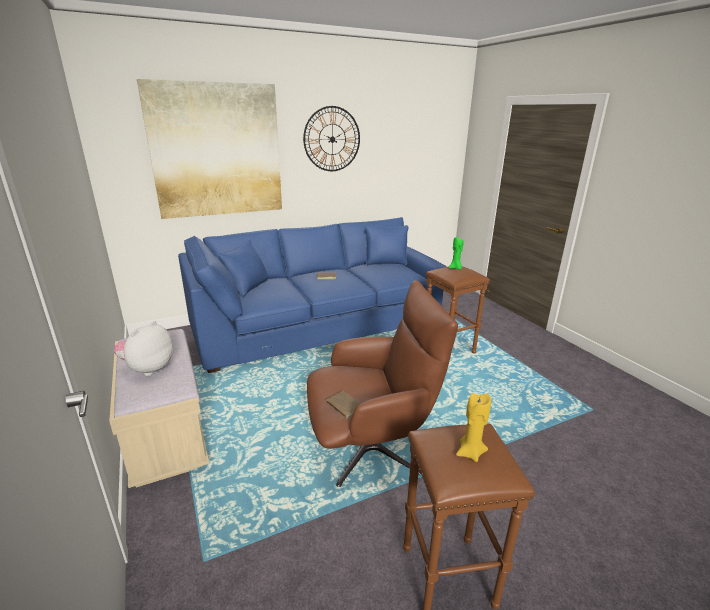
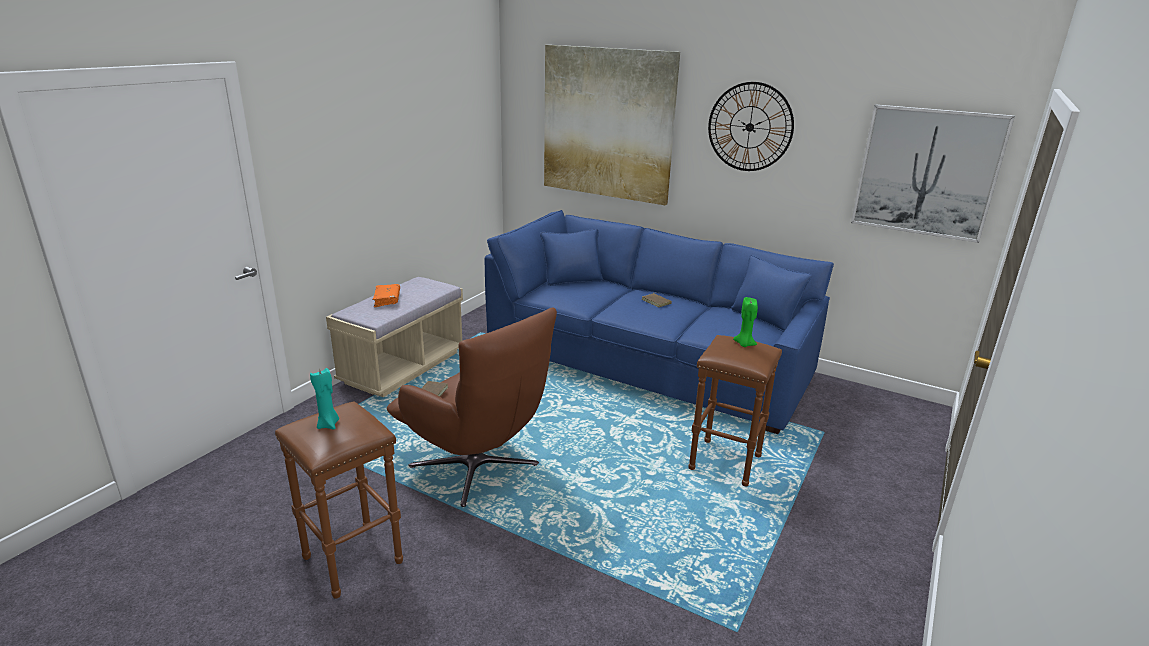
camera: 55 degrees right, 0 degrees up
plush toy [114,321,173,376] -> orange book [373,284,400,307]
yellow candle [456,393,491,462] -> turquoise candle [310,368,339,430]
none -> picture [851,105,1015,243]

